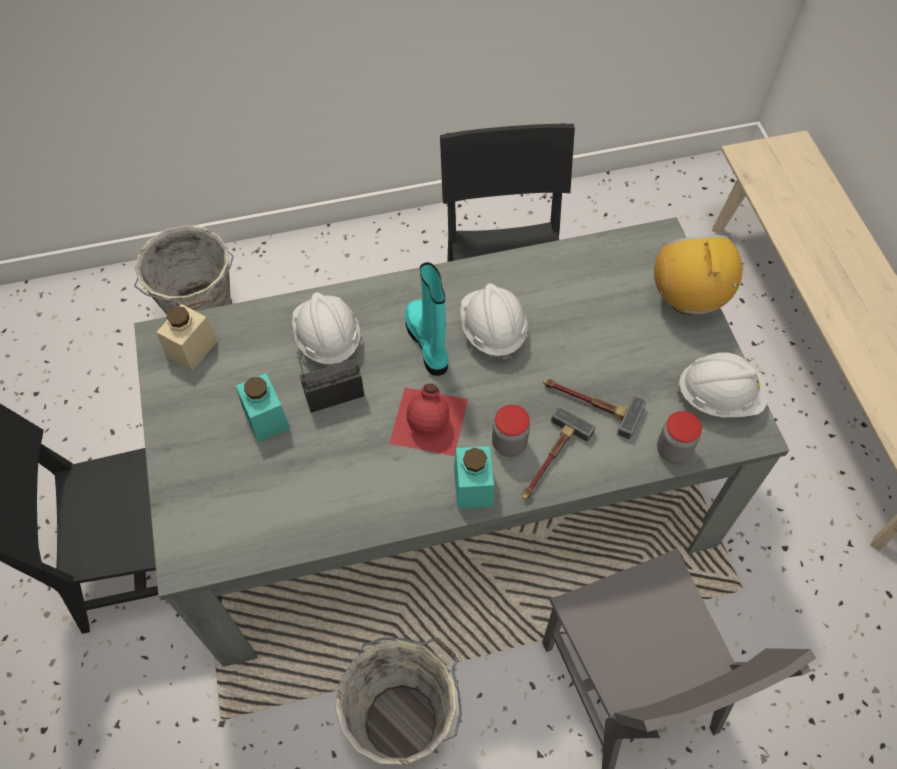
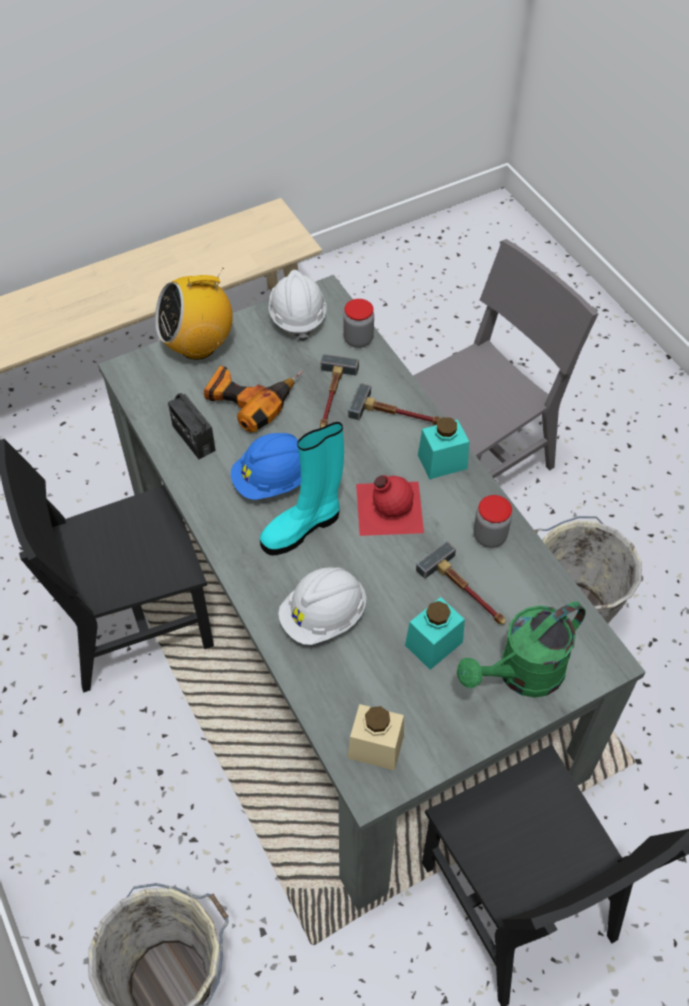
camera: 105 degrees left, 5 degrees down
radio [297,352,365,413] -> radio moved to [168,393,216,459]
white hard hat [460,283,527,362] -> blue hard hat [231,433,301,500]
jar [492,405,530,457] -> jar moved to [473,495,512,548]
none -> power drill [204,366,303,433]
none -> hammer [416,541,506,625]
none -> green watering can [457,601,586,698]

